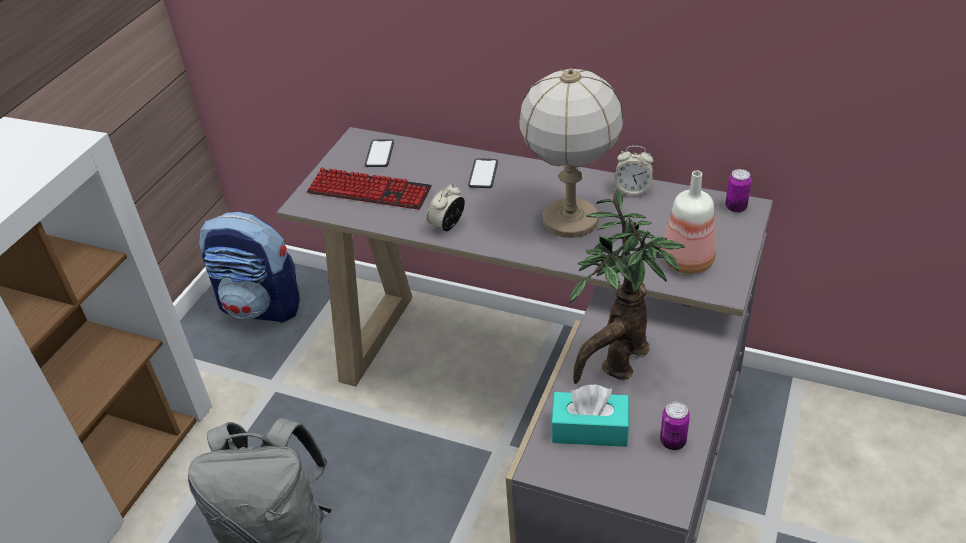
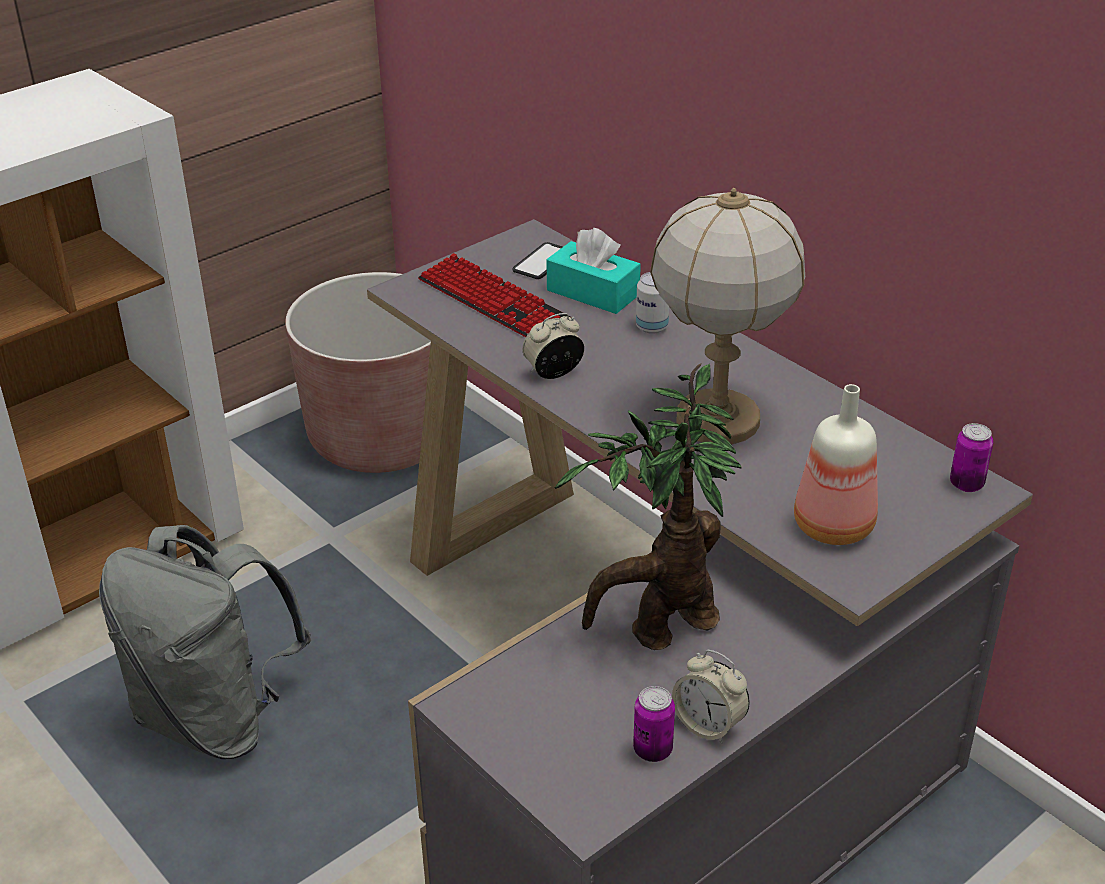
camera: 25 degrees right, 5 degrees down
backpack [199,211,300,323] -> brown planter [285,272,431,473]
phone [468,158,498,188] -> can [636,272,669,334]
turquoise tissue box [551,385,629,447] -> turquoise tissue box moved to [546,228,641,314]
alarm clock [614,146,653,196] -> alarm clock moved to [672,650,750,744]

